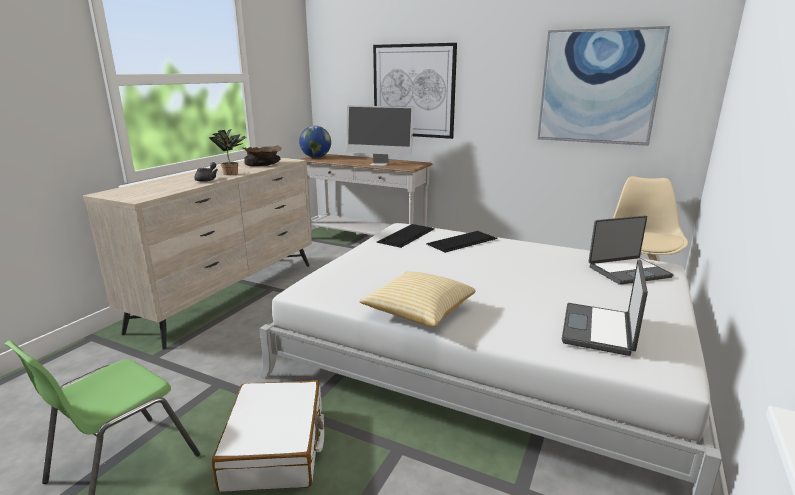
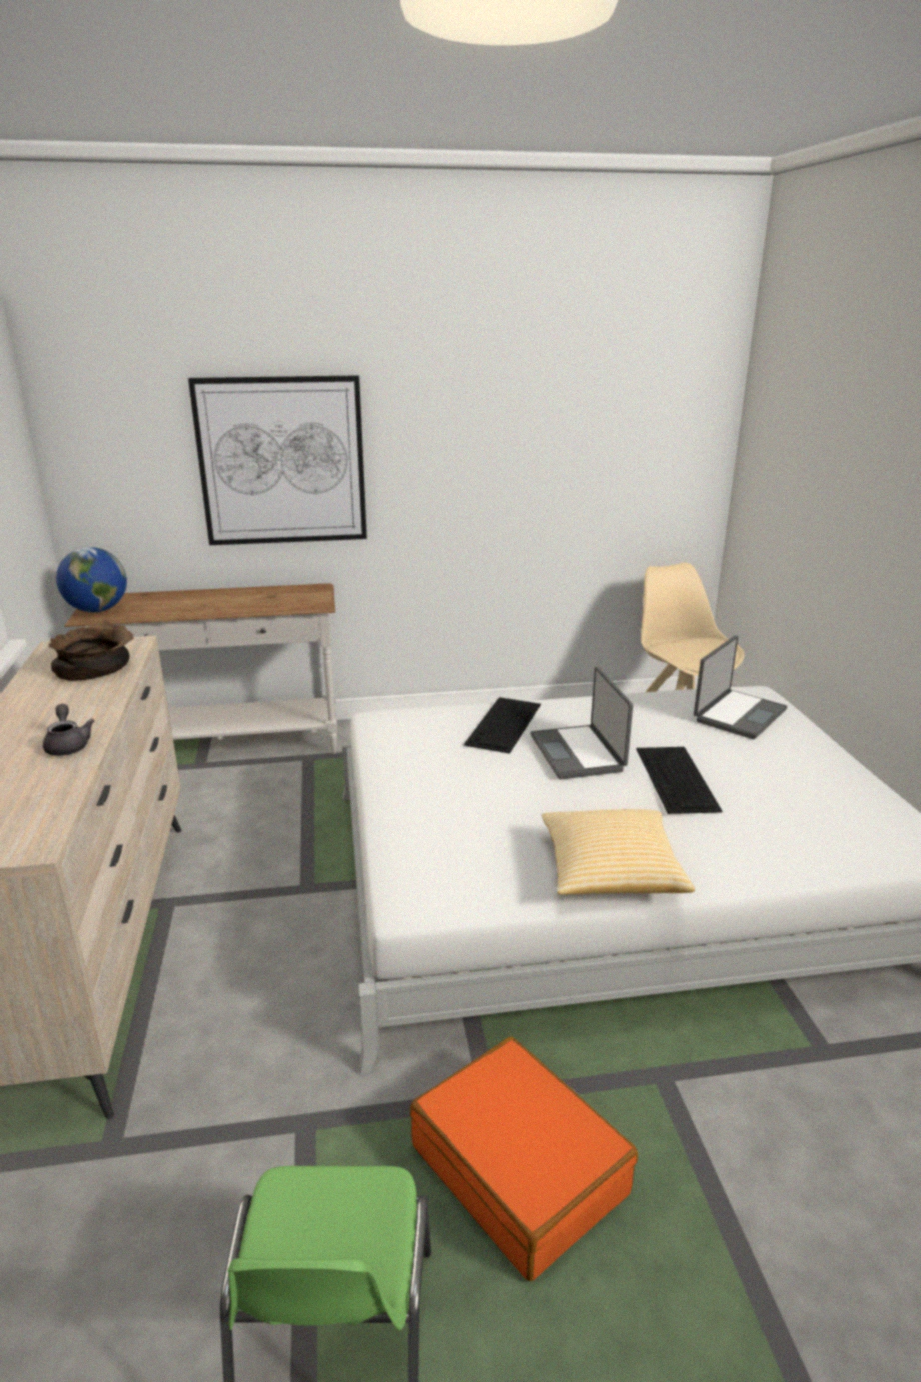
camera: 35 degrees left, 5 degrees up
potted plant [209,129,247,175] -> none
white suitcase [212,380,324,492] -> orange suitcase [410,1037,638,1281]
monitor [346,105,414,166] -> none
keyboard [377,224,435,248] -> keyboard moved to [636,747,723,814]
picture [538,26,670,146] -> none
laptop [562,260,648,356] -> laptop moved to [530,667,633,779]

